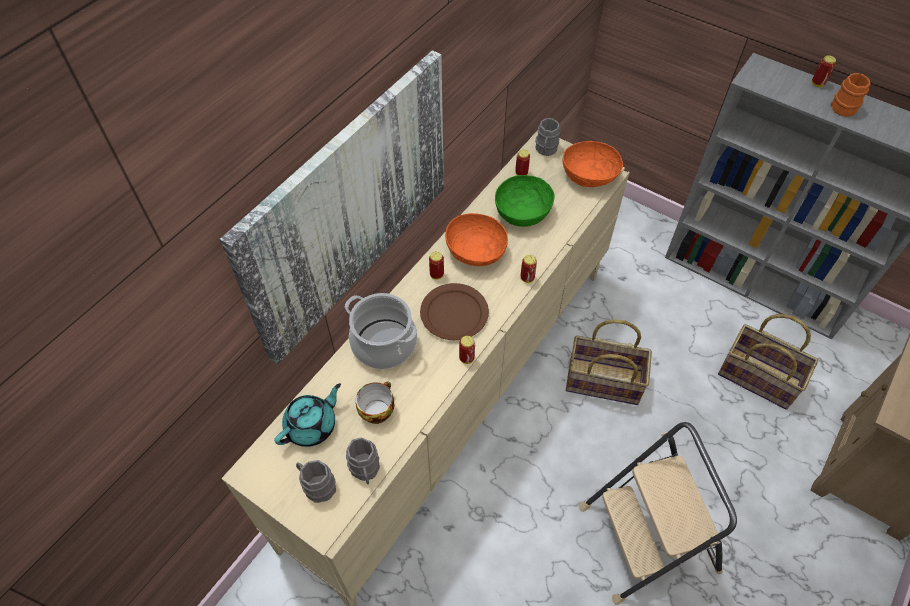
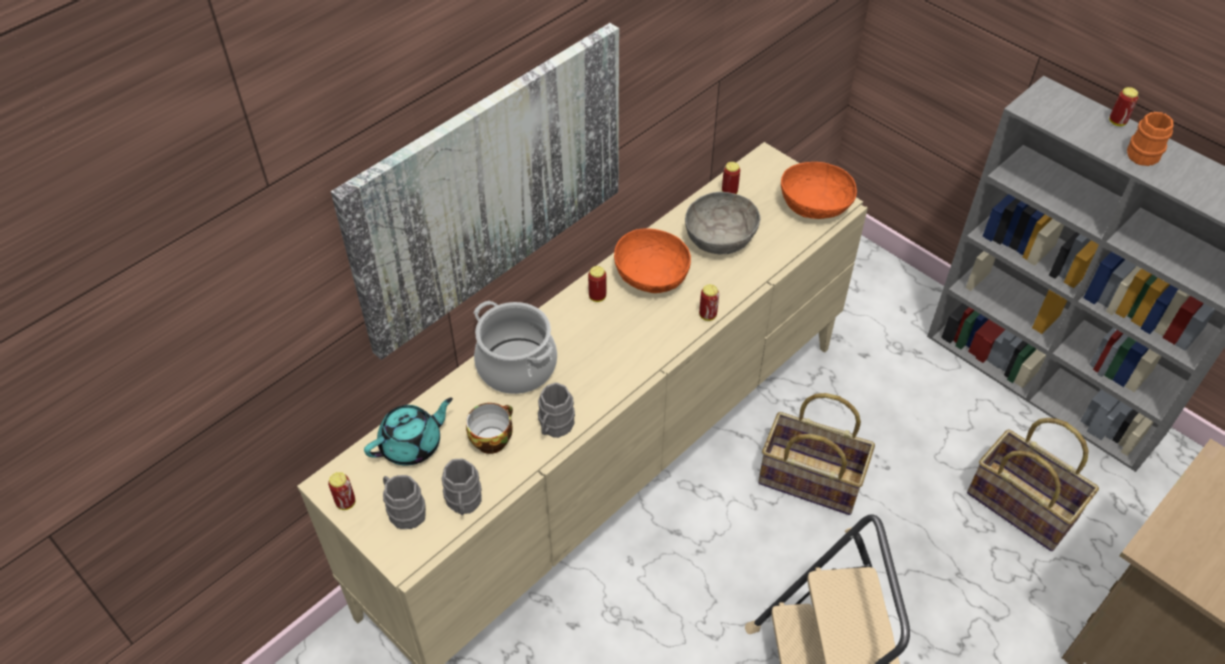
camera: 10 degrees right, 5 degrees down
brown plate [420,283,489,340] -> none
can [459,336,475,364] -> can moved to [328,472,355,510]
green bowl [495,175,555,227] -> grey bowl [685,192,760,254]
grey mug [535,118,561,156] -> grey mug moved to [538,383,575,438]

